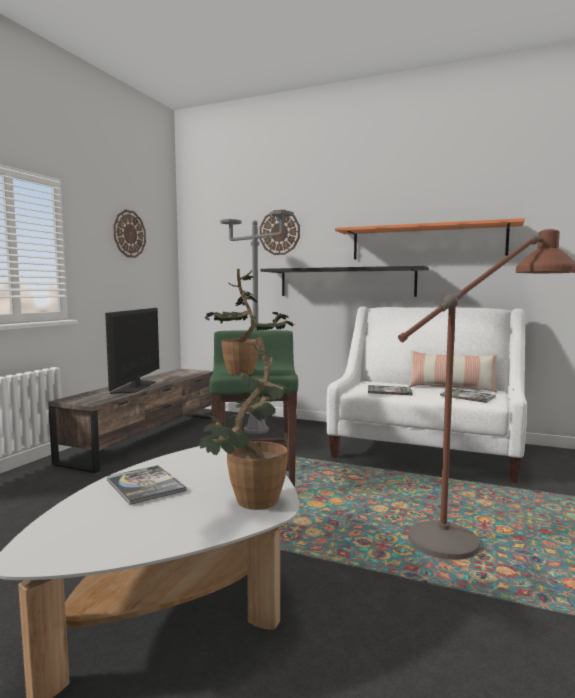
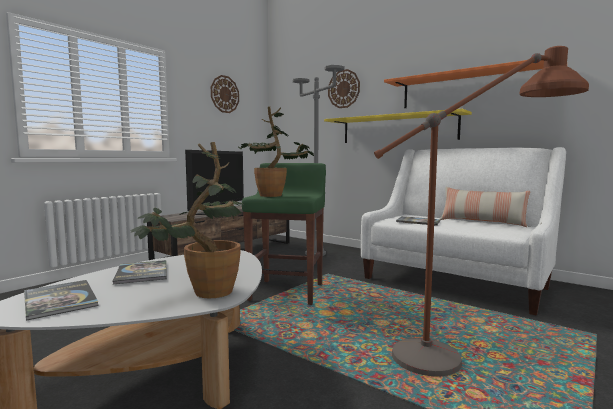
camera: 15 degrees right, 0 degrees up
black shelf [260,266,429,297] -> yellow shelf [324,109,472,143]
book [440,389,496,403] -> book moved to [24,280,99,321]

